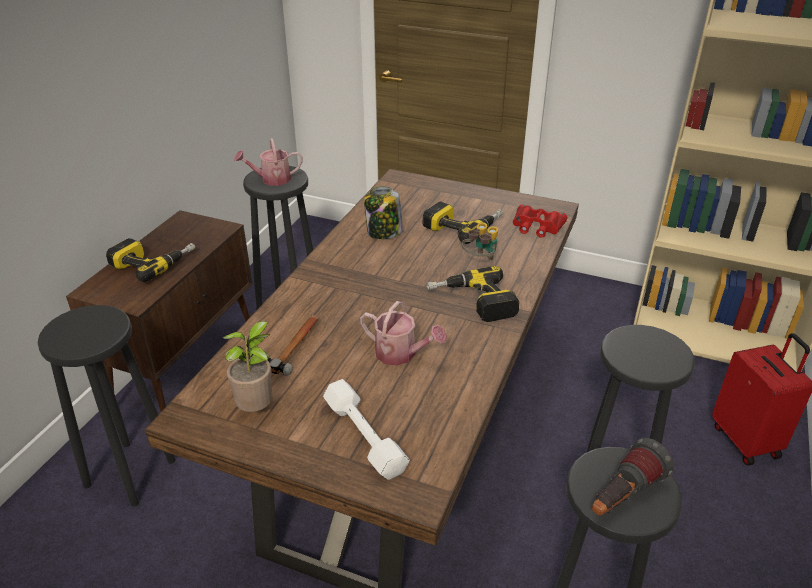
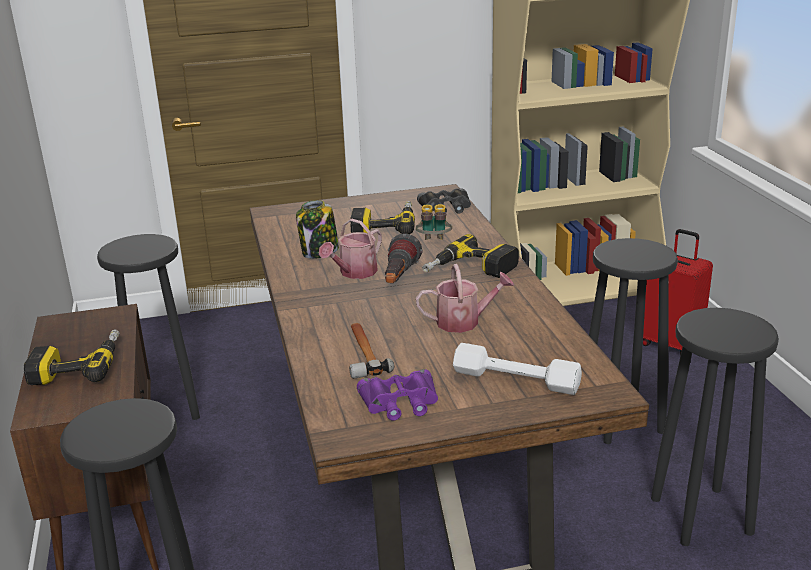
camera: 35 degrees left, 10 degrees down
potted plant [223,321,273,412] -> purple binoculars [357,369,438,421]
watering can [234,138,303,186] -> watering can moved to [319,219,382,279]
red binoculars [513,204,567,238] -> black binoculars [417,188,471,214]
flashlight [592,438,674,516] -> flashlight moved to [385,233,422,283]

